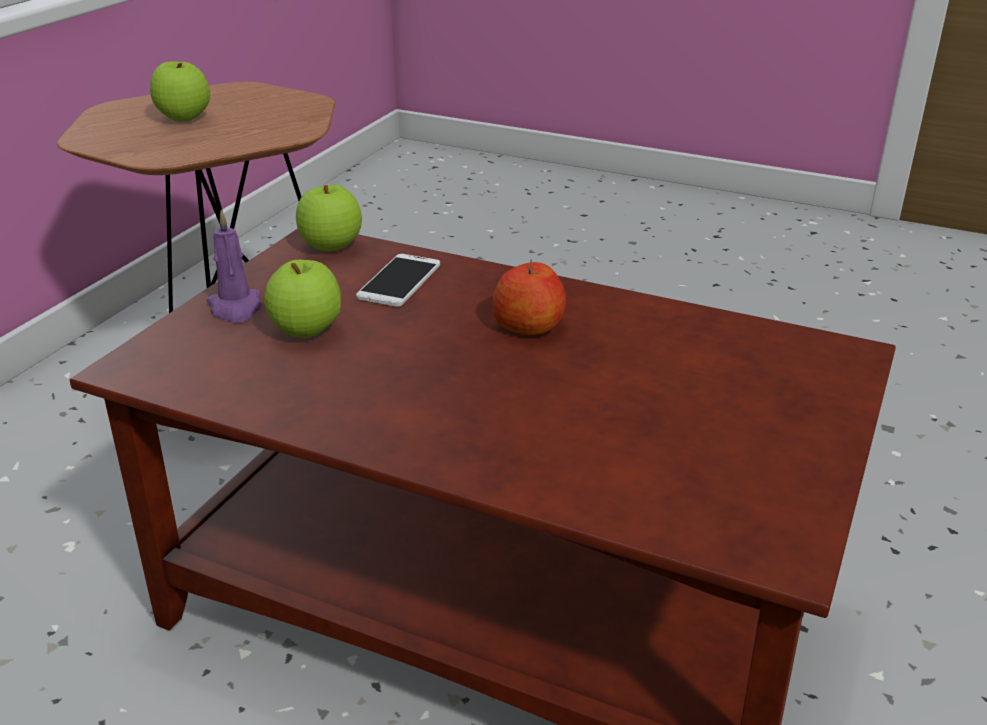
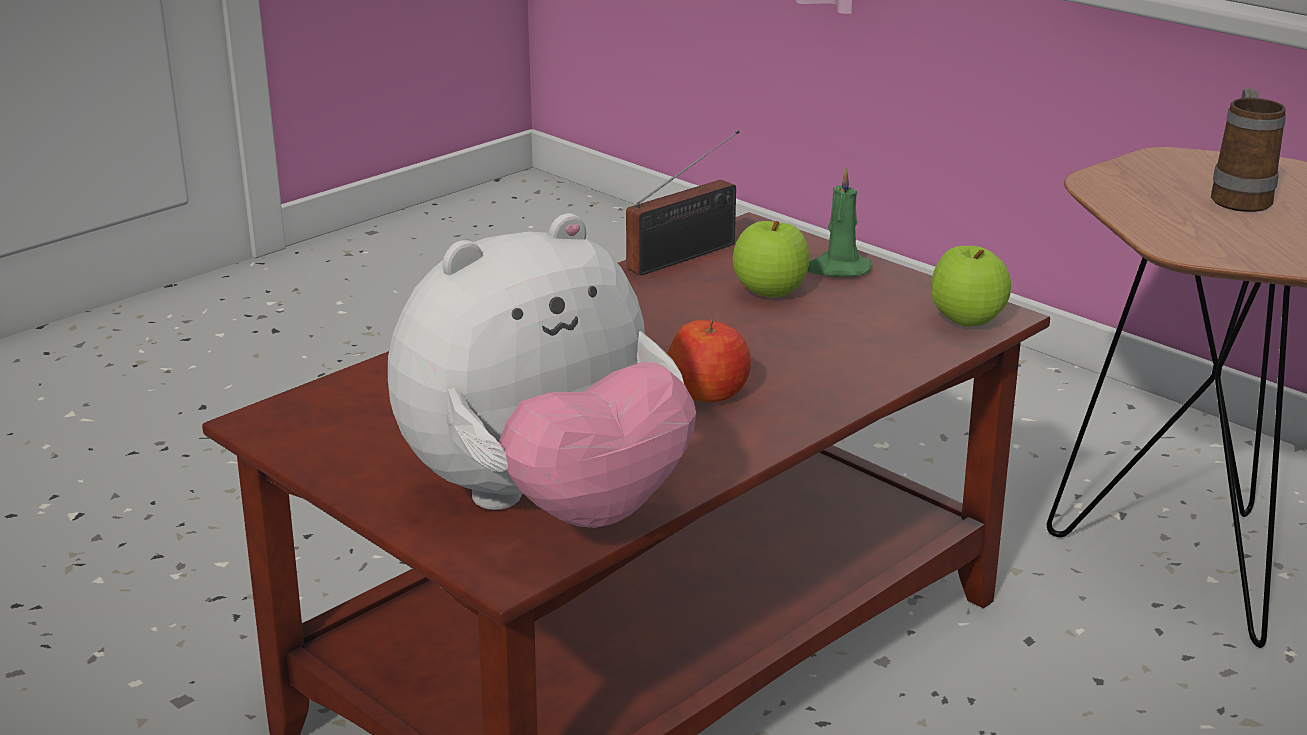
camera: 110 degrees right, 5 degrees down
apple [150,62,210,122] -> mug [1211,88,1286,212]
purple candle [207,210,261,323] -> green candle [808,168,871,277]
phone [356,254,440,307] -> none
none -> plush toy [388,213,696,528]
none -> radio [626,131,739,275]

